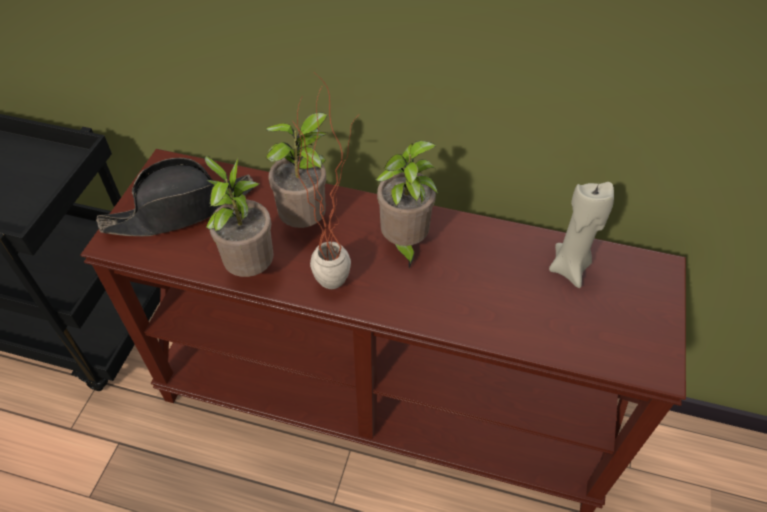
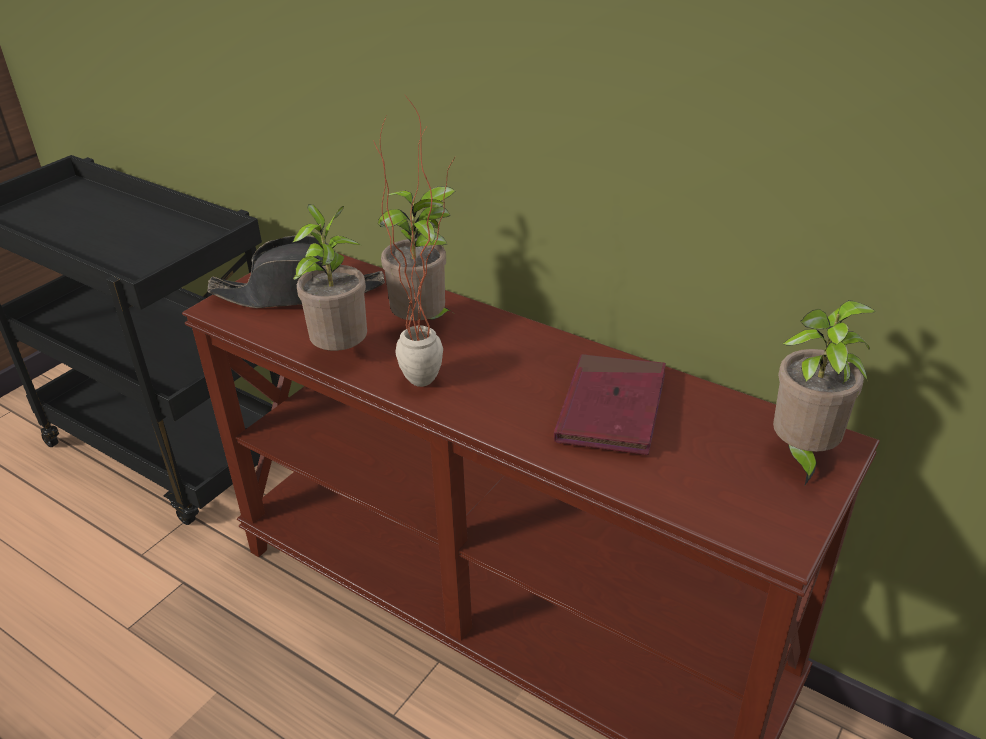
camera: 20 degrees right, 15 degrees down
potted plant [375,141,438,268] -> potted plant moved to [773,300,876,485]
beige candle [549,182,614,288] -> none
none -> red book [554,354,666,455]

